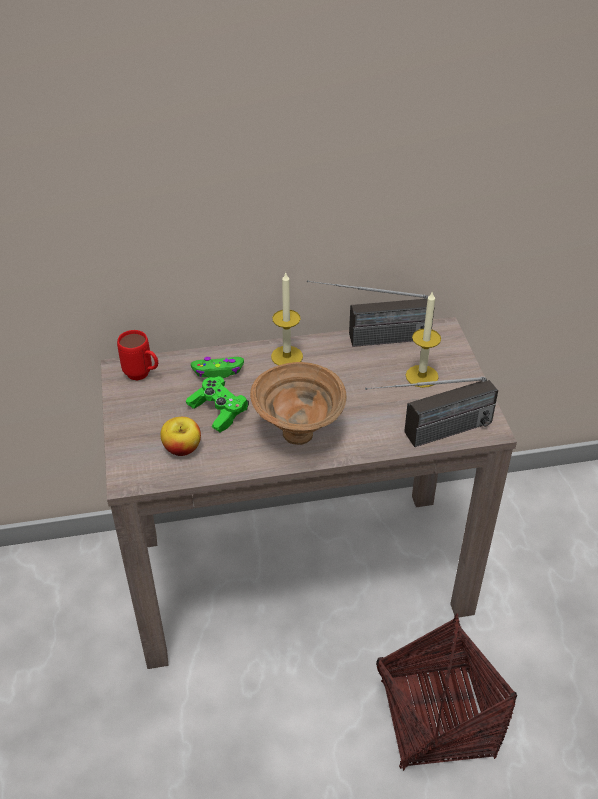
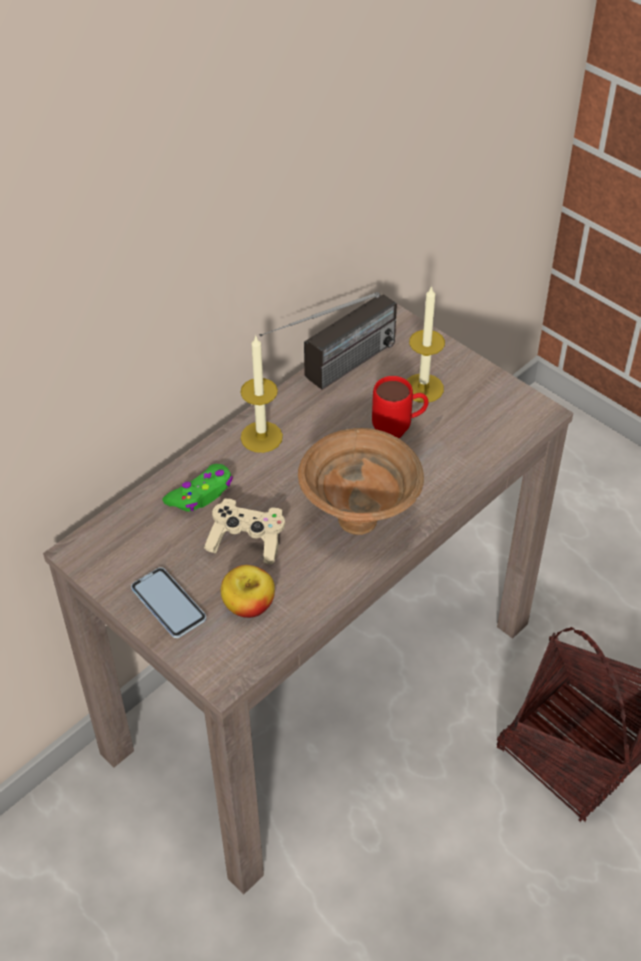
camera: 35 degrees left, 5 degrees up
red mug [117,330,158,381] -> red mug moved to [372,376,429,438]
green game controller [186,376,249,432] -> beige game controller [204,498,285,565]
radio [365,377,498,447] -> none
none -> phone [131,567,206,638]

